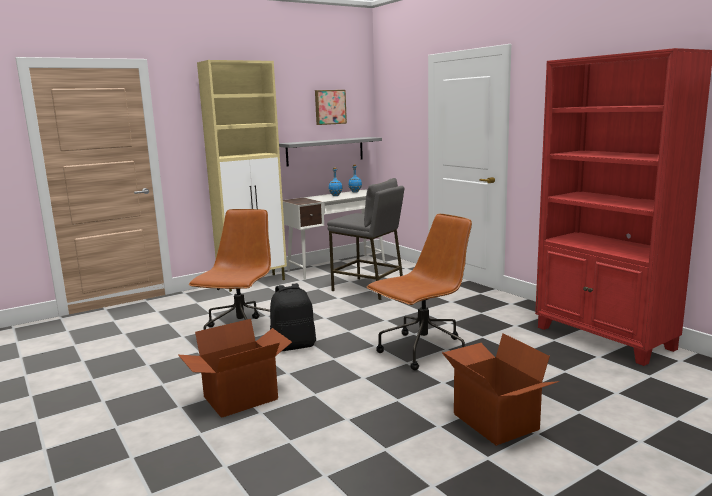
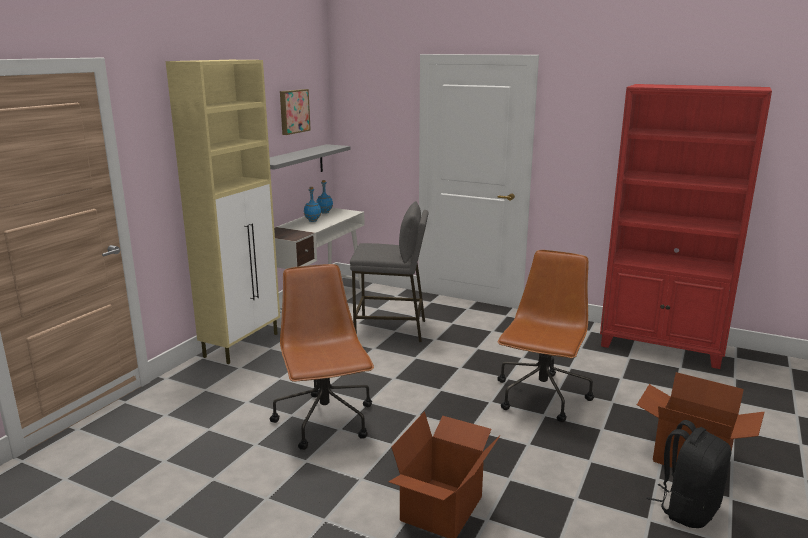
camera: 30 degrees left, 5 degrees up
black backpack [270,283,316,352] -> black backpack moved to [647,420,732,528]

